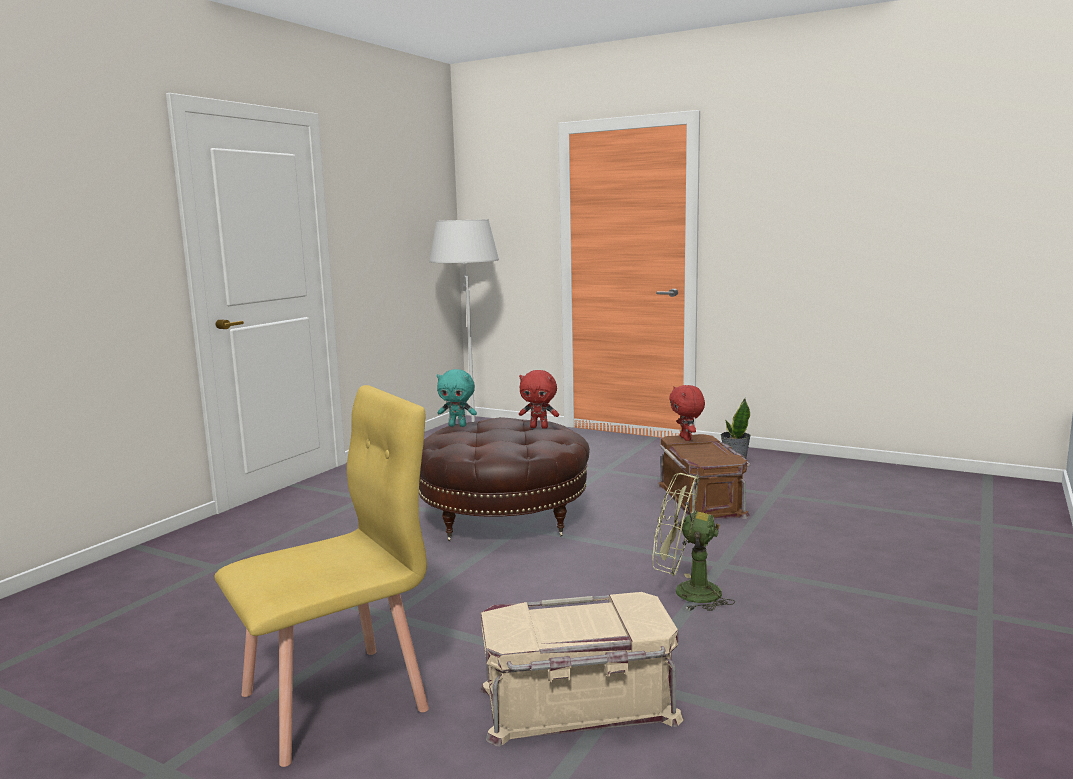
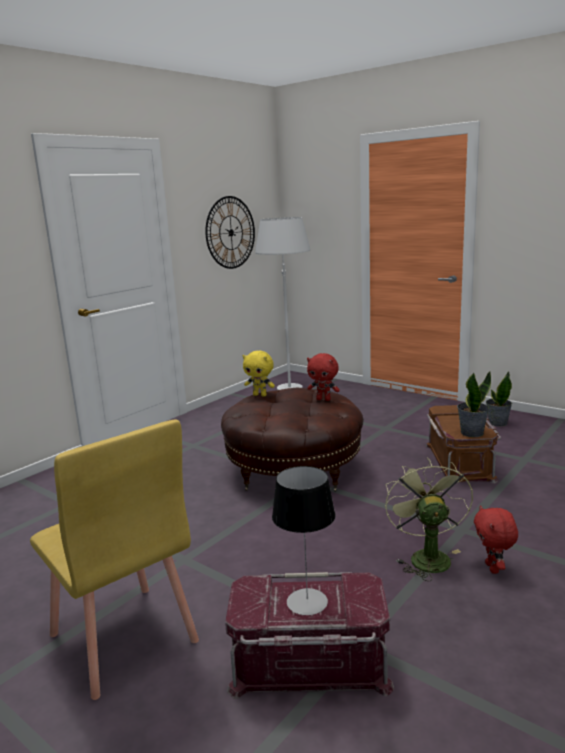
camera: 10 degrees right, 5 degrees up
yellow chair [215,385,429,767] -> yellow chair turned 75 degrees clockwise [30,420,199,700]
turquoise plush toy [437,369,477,427] -> yellow plush toy [243,351,275,396]
beige storage box [480,592,684,747] -> red storage box [225,572,394,699]
green fan [652,473,735,611] -> green fan turned 60 degrees clockwise [385,458,473,581]
red plush toy [669,385,705,441] -> red plush toy moved to [474,505,518,574]
none -> wall clock [205,196,255,269]
none -> table lamp [272,466,335,615]
none -> potted plant [457,371,491,437]

